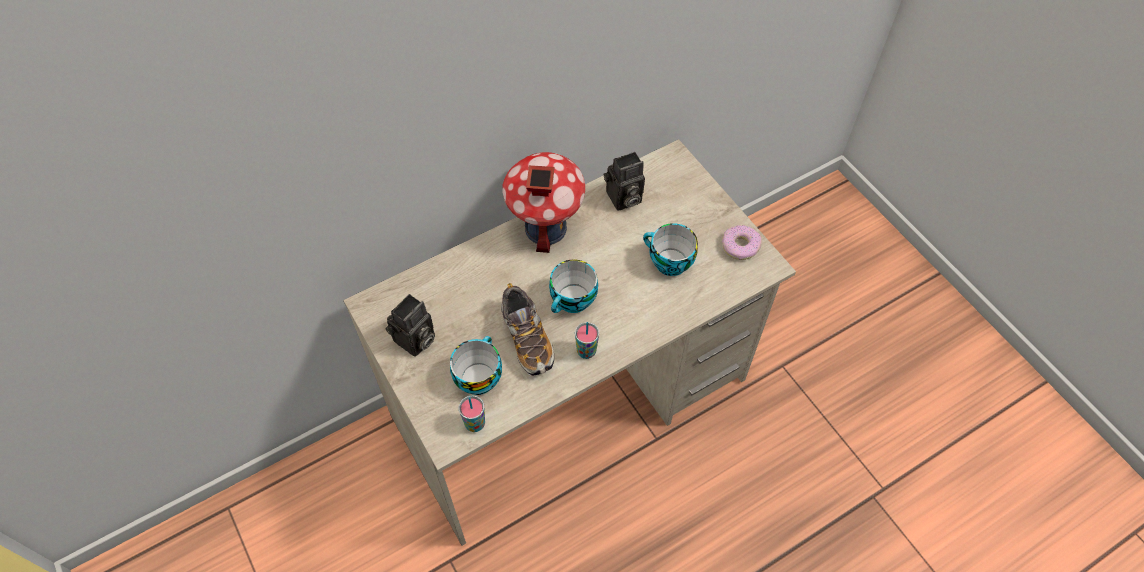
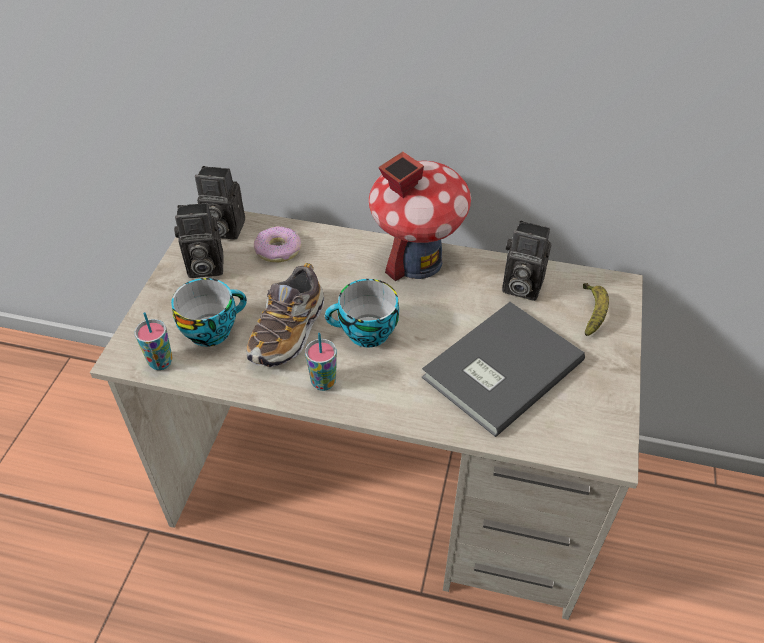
camera: 45 degrees right, 10 degrees down
cup [643,223,698,276] -> grey book [422,302,585,437]
donut [722,225,762,260] -> donut moved to [254,226,301,262]
none -> camera [195,166,245,240]
none -> banana [583,283,609,336]

